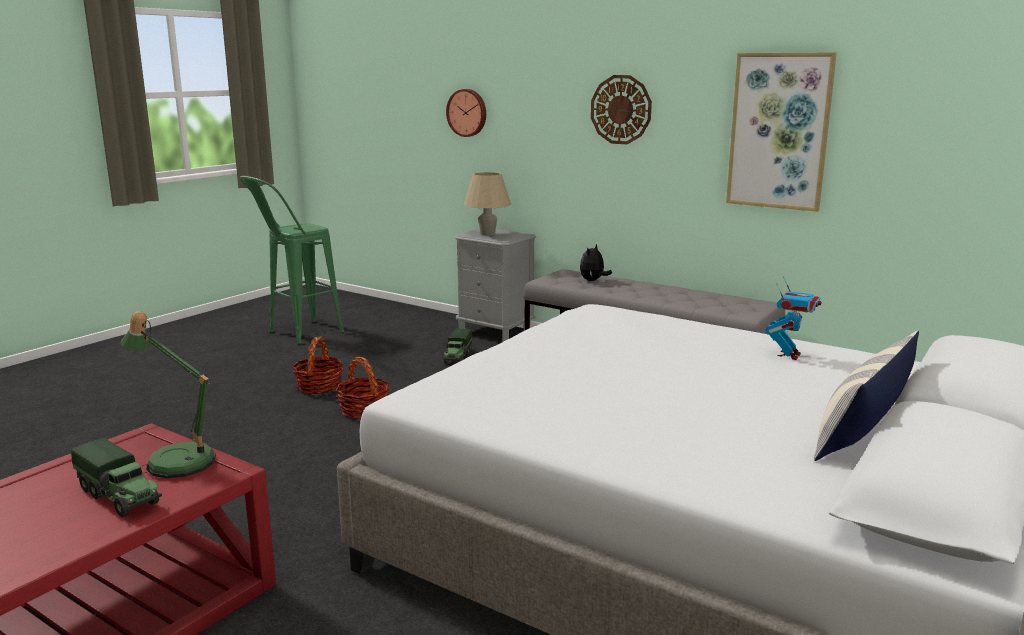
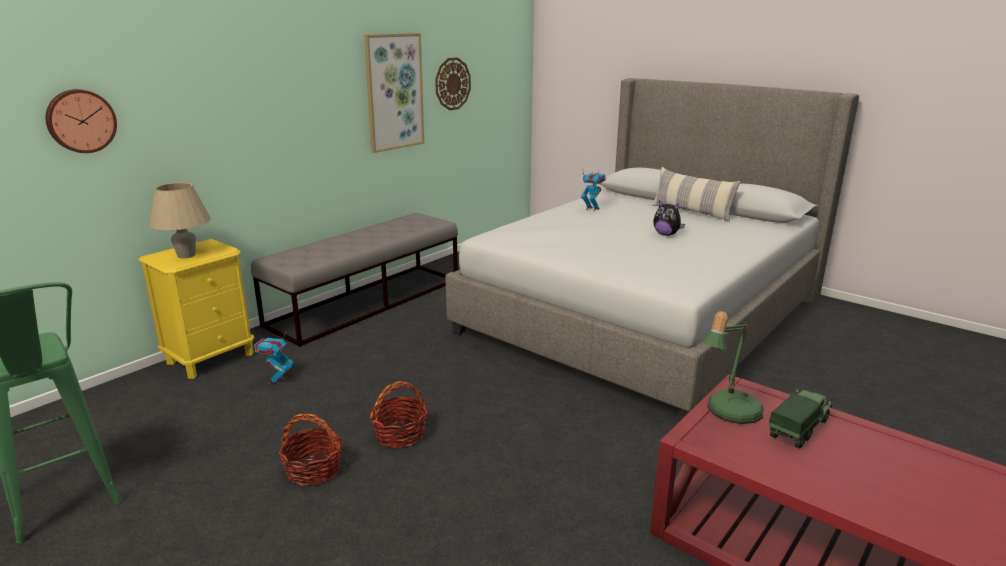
camera: 85 degrees left, 5 degrees up
toy truck [444,328,472,364] -> toy robot [254,331,294,384]
grey nightstand [455,228,536,342] -> yellow nightstand [139,239,254,379]
plush toy [580,244,612,281] -> plush toy moved to [653,200,685,236]
wall clock [591,75,652,144] -> wall clock moved to [435,58,471,110]

